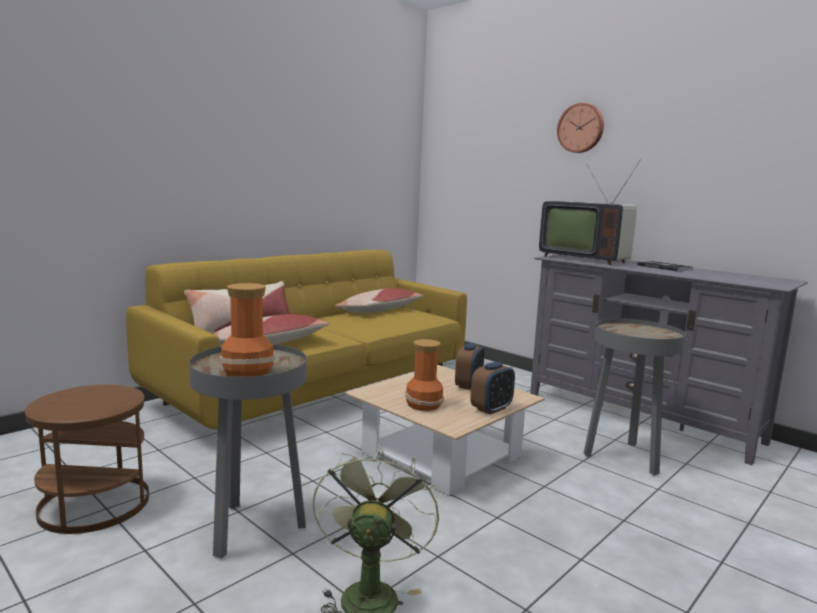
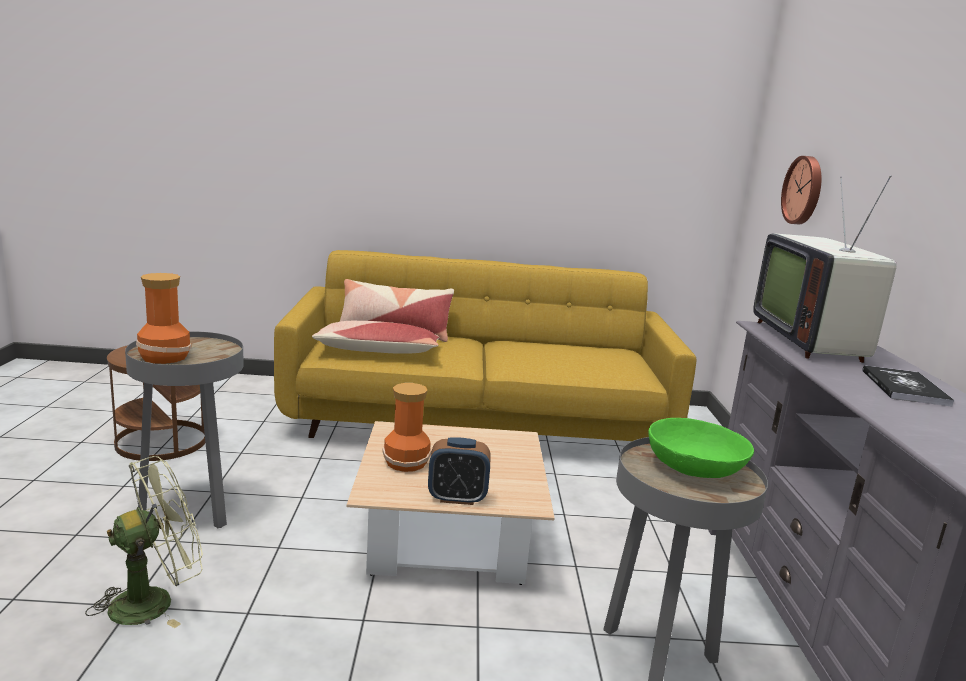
camera: 45 degrees right, 5 degrees up
pillow [335,288,424,313] -> none
alarm clock [455,343,484,390] -> none
wall clock [557,103,604,153] -> wall clock moved to [781,156,822,224]
none -> green bowl [649,418,754,478]

